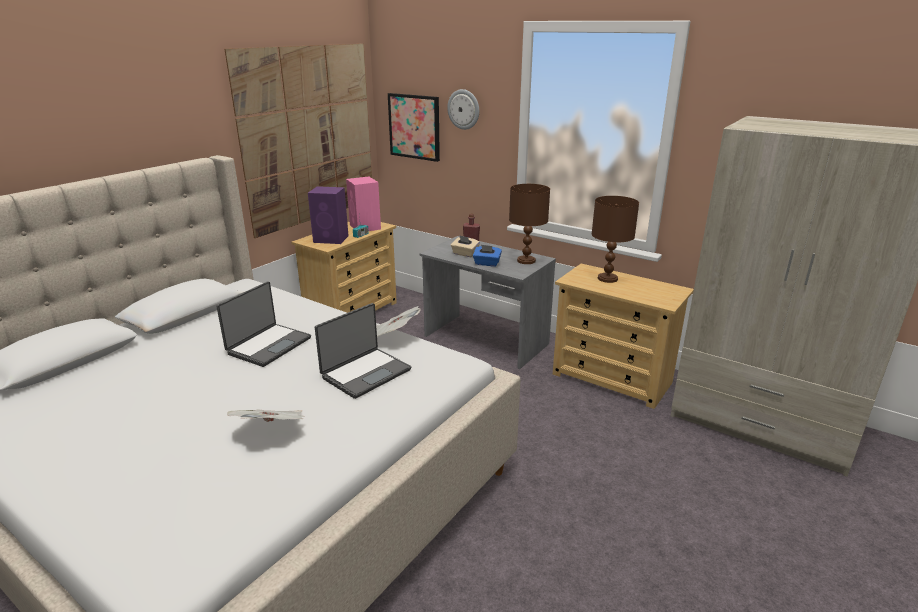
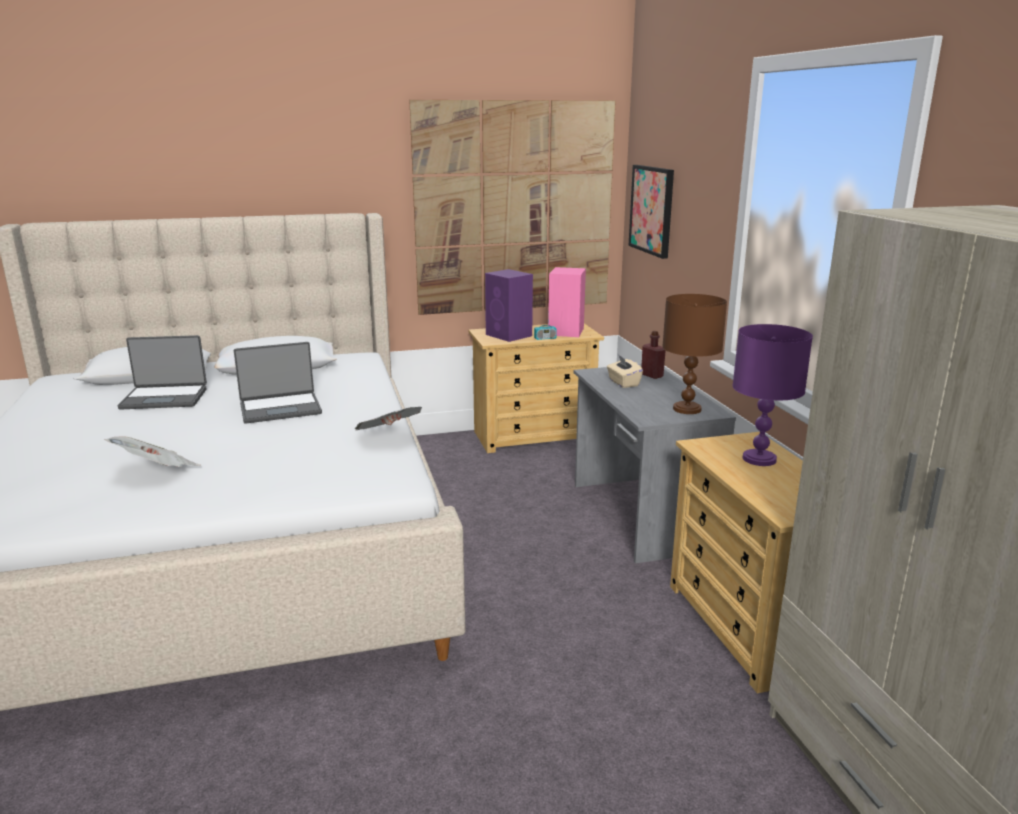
camera: 40 degrees right, 5 degrees down
laptop [315,303,411,399] -> laptop moved to [118,335,207,410]
wall clock [447,89,479,130] -> none
blue tissue box [473,245,502,267] -> none
brown table lamp [592,196,639,283] -> purple table lamp [732,324,813,466]

